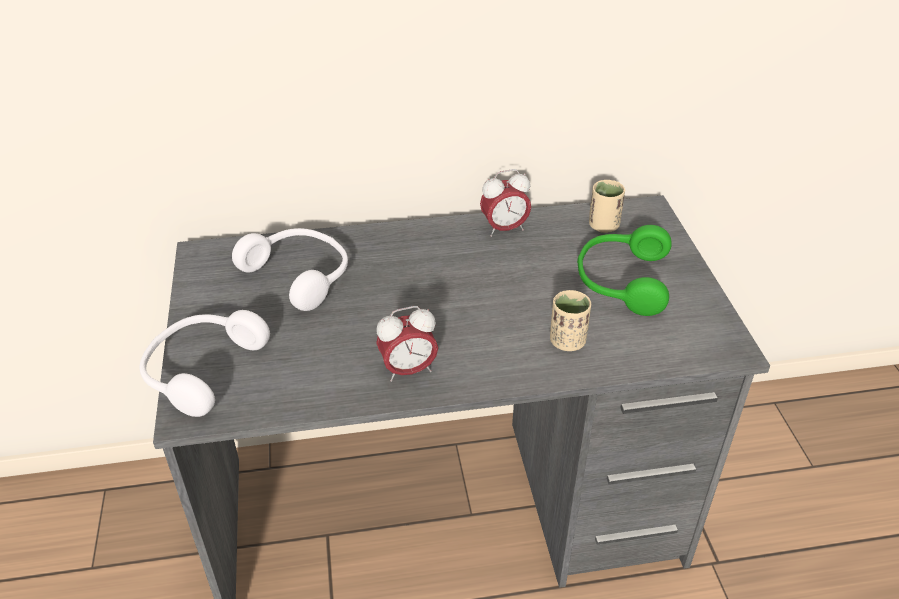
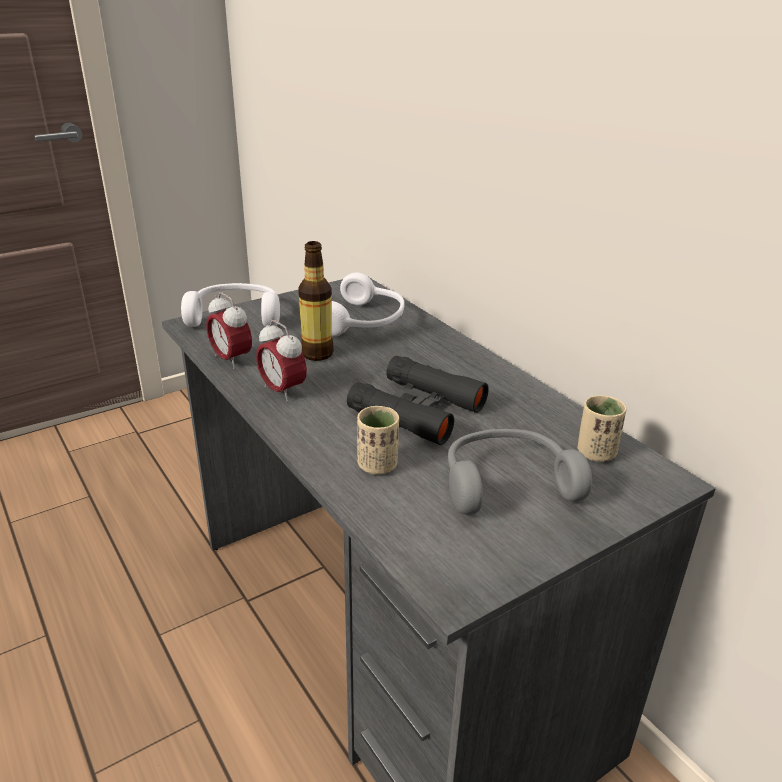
camera: 65 degrees right, 10 degrees down
alarm clock [480,169,531,237] -> alarm clock moved to [206,292,252,369]
green headphones [577,225,672,316] -> grey headphones [448,429,592,514]
none -> bottle [298,241,334,361]
none -> black binoculars [347,356,489,445]

